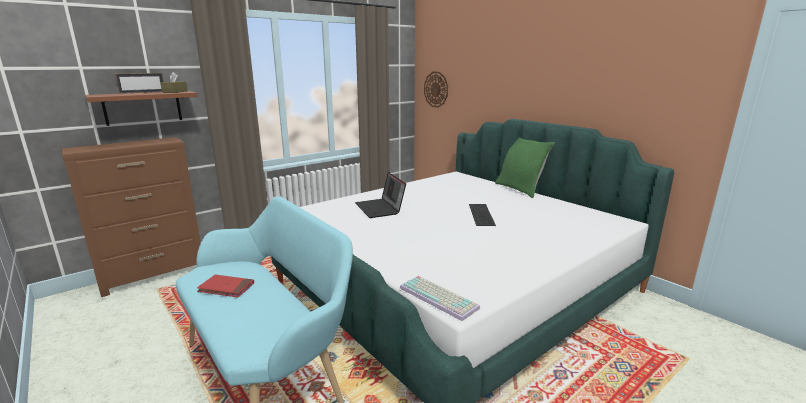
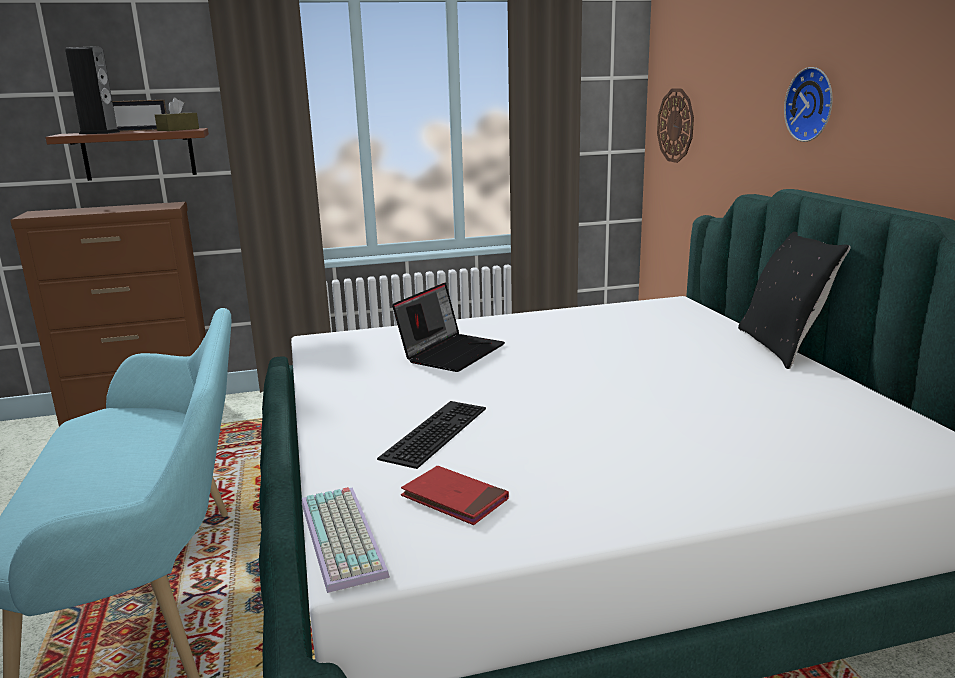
camera: 25 degrees right, 0 degrees up
red book [197,274,254,298] -> red book moved to [401,466,509,525]
laptop [355,172,406,218] -> laptop turned 150 degrees counterclockwise [392,283,505,372]
keyboard [469,204,496,226] -> keyboard moved to [377,401,486,469]
green pillow [495,138,554,198] -> black pillow [738,232,851,369]
none -> speaker [65,46,120,134]
none -> wall clock [784,67,832,142]

